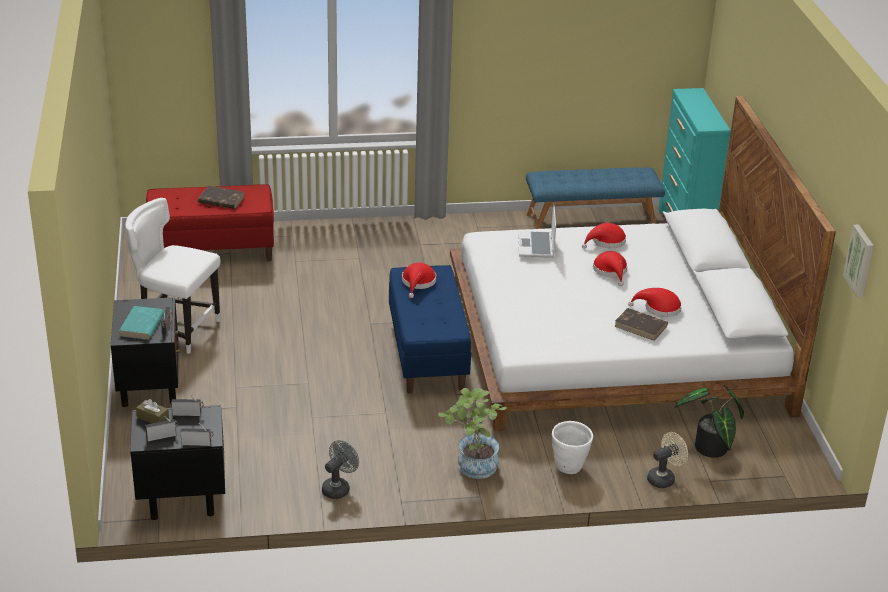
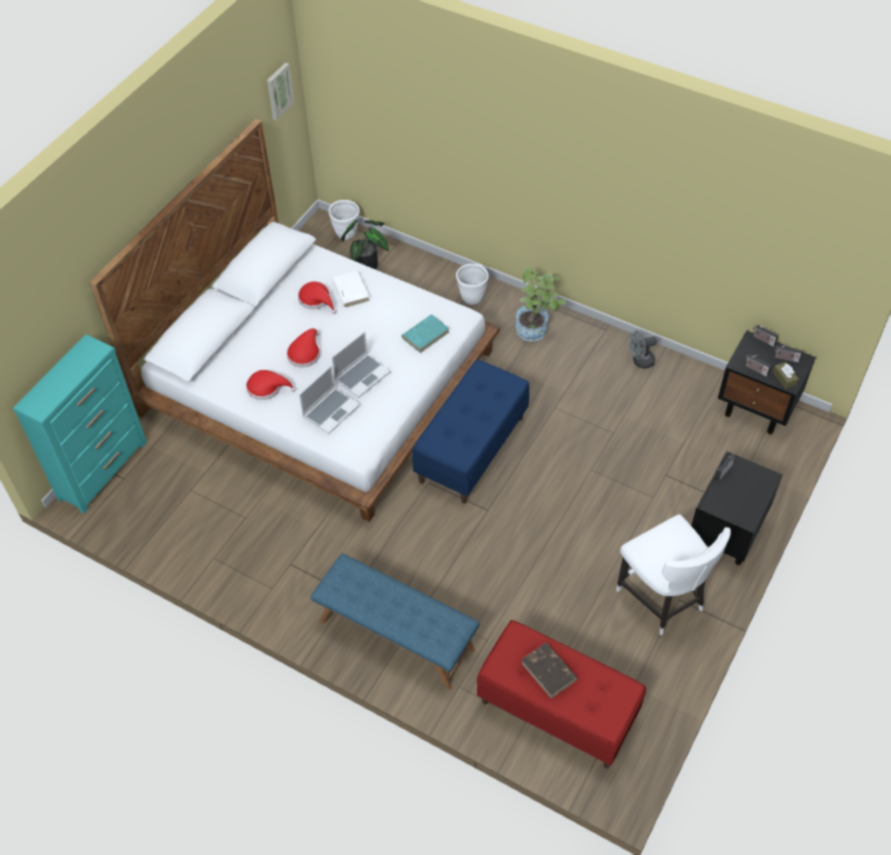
camera: 140 degrees left, 20 degrees up
turquoise book [119,306,164,340] -> turquoise book moved to [402,314,449,353]
red hat [402,263,436,298] -> none
blue bench [526,167,665,229] -> blue bench moved to [311,553,480,690]
brown book [614,308,668,341] -> white book [332,271,370,308]
beige fan [647,432,688,488] -> none
none -> white planter [329,200,360,240]
none -> laptop [332,331,391,398]

